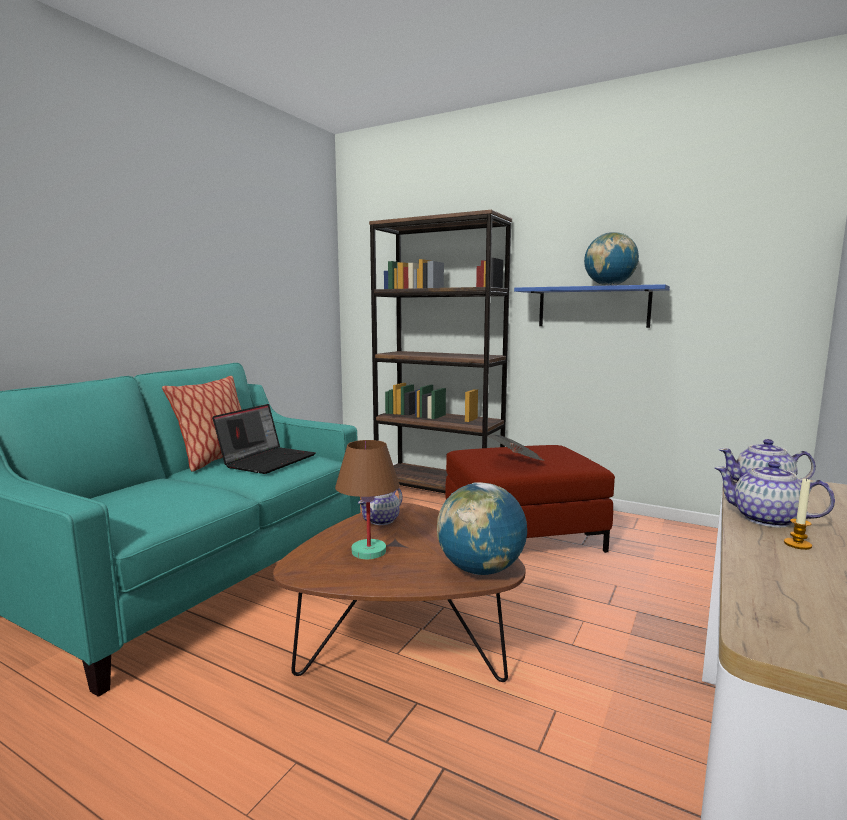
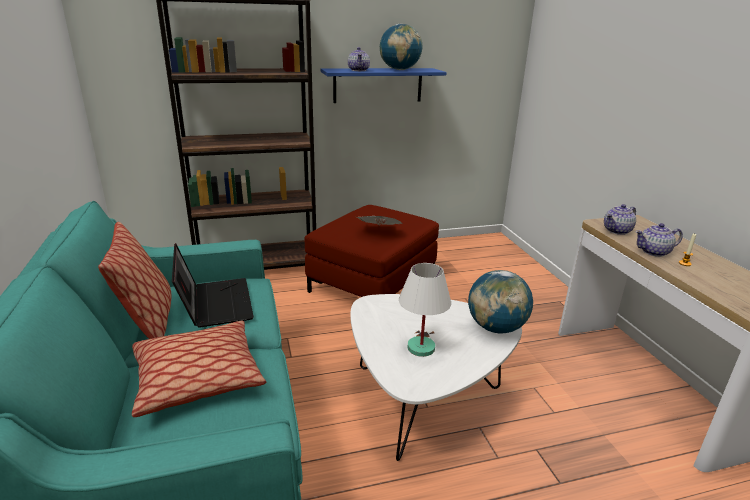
camera: 45 degrees left, 15 degrees up
brown coffee table [273,503,525,682] -> white coffee table [350,294,522,461]
brown table lamp [335,440,400,559] -> white table lamp [399,263,451,357]
teapot [358,488,403,525] -> teapot moved to [348,47,370,71]
none -> pillow [132,321,266,417]

